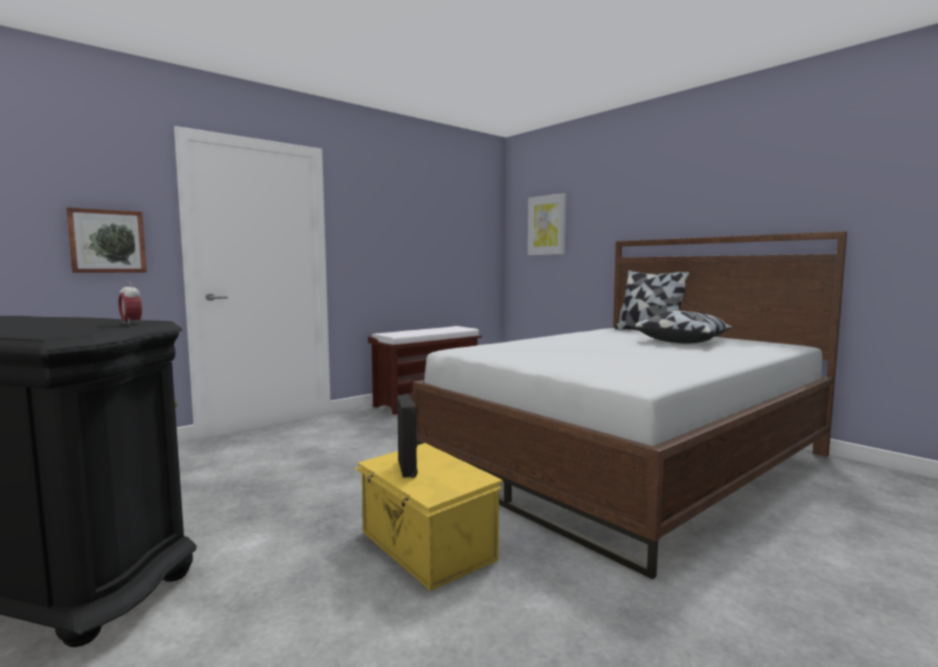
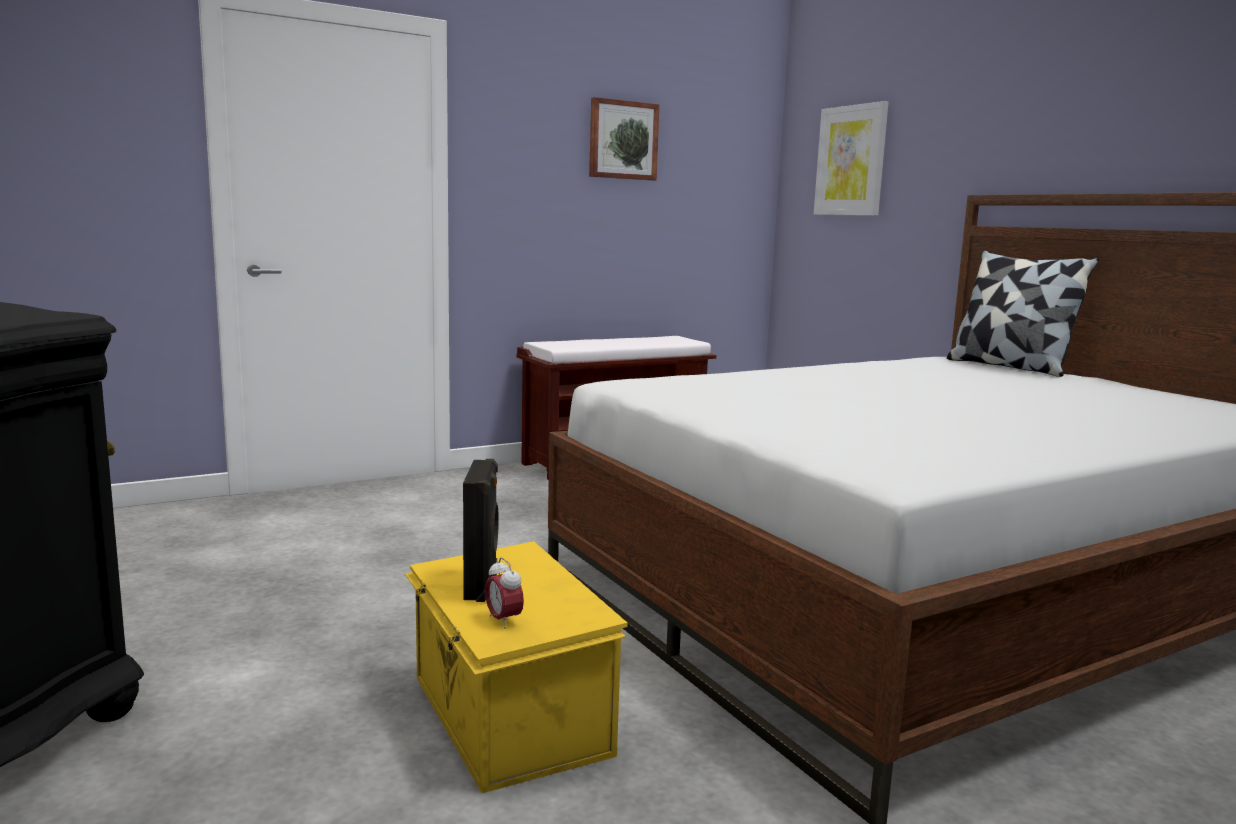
camera: 10 degrees right, 5 degrees up
picture [66,207,147,273] -> picture moved to [589,97,660,181]
alarm clock [118,282,142,325] -> alarm clock moved to [485,557,524,628]
pillow [631,311,733,343] -> none

